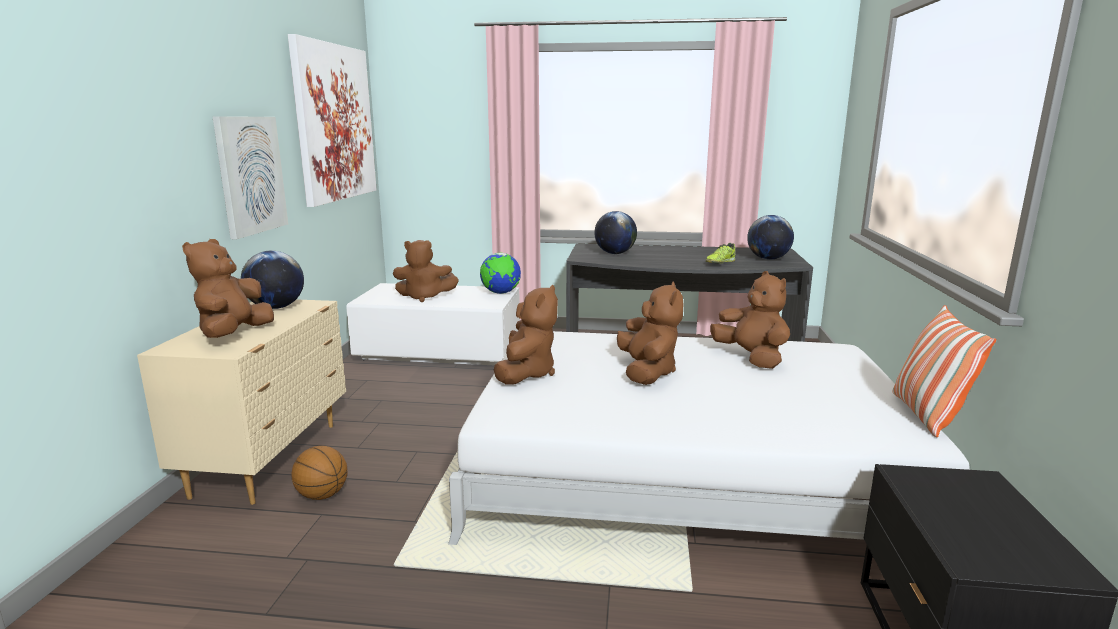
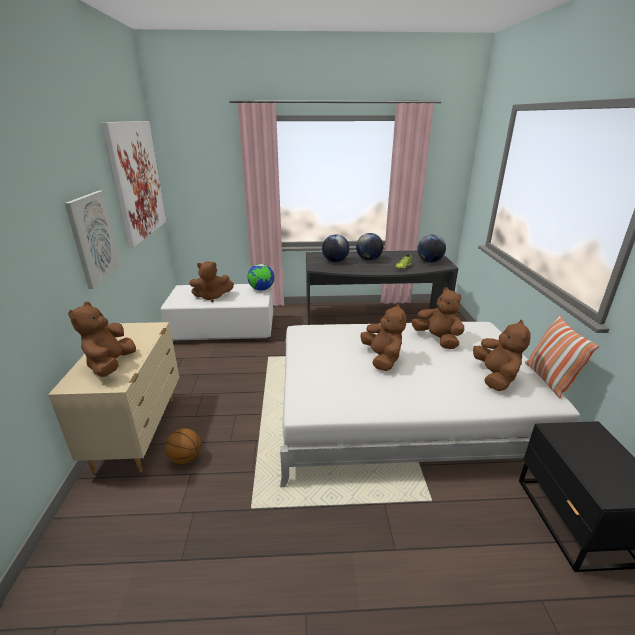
camera: 10 degrees left, 10 degrees up
globe [241,251,304,309] -> globe moved to [356,233,383,260]
brown plush toy [494,285,558,384] -> brown plush toy moved to [473,320,531,391]

